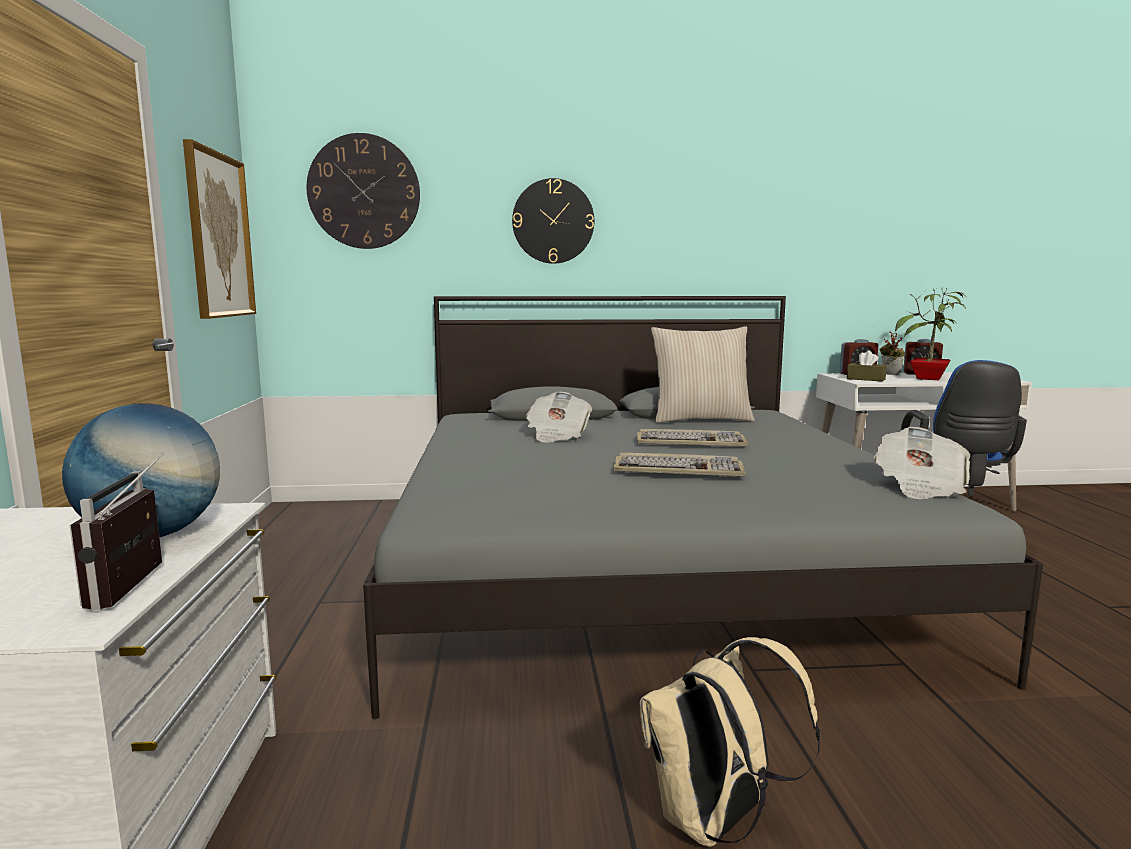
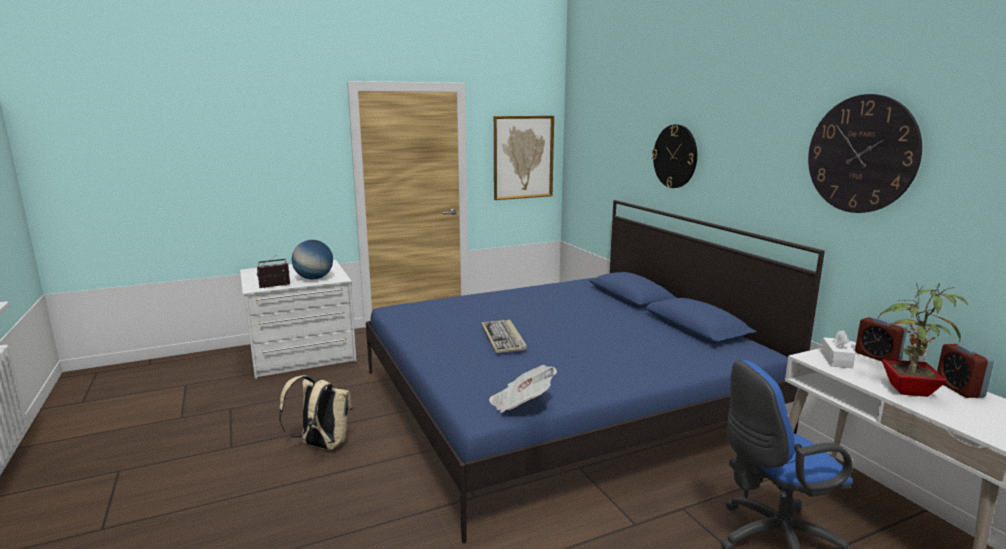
camera: 70 degrees right, 5 degrees up
wall clock [307,133,420,249] -> wall clock moved to [808,94,922,213]
grey bed [363,296,1043,719] -> blue bed [366,200,825,543]
newspaper [526,392,592,442] -> none
keyboard [637,429,748,447] -> none
beige pillow [651,326,755,423] -> none
brown tissue box [847,350,887,382] -> white tissue box [821,330,856,368]

